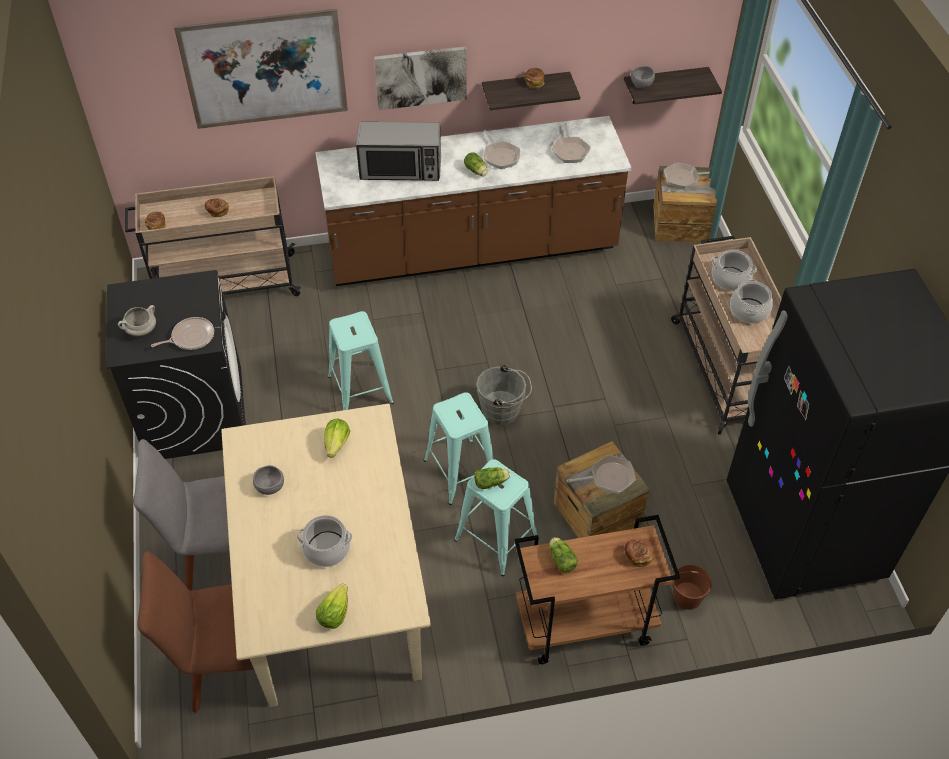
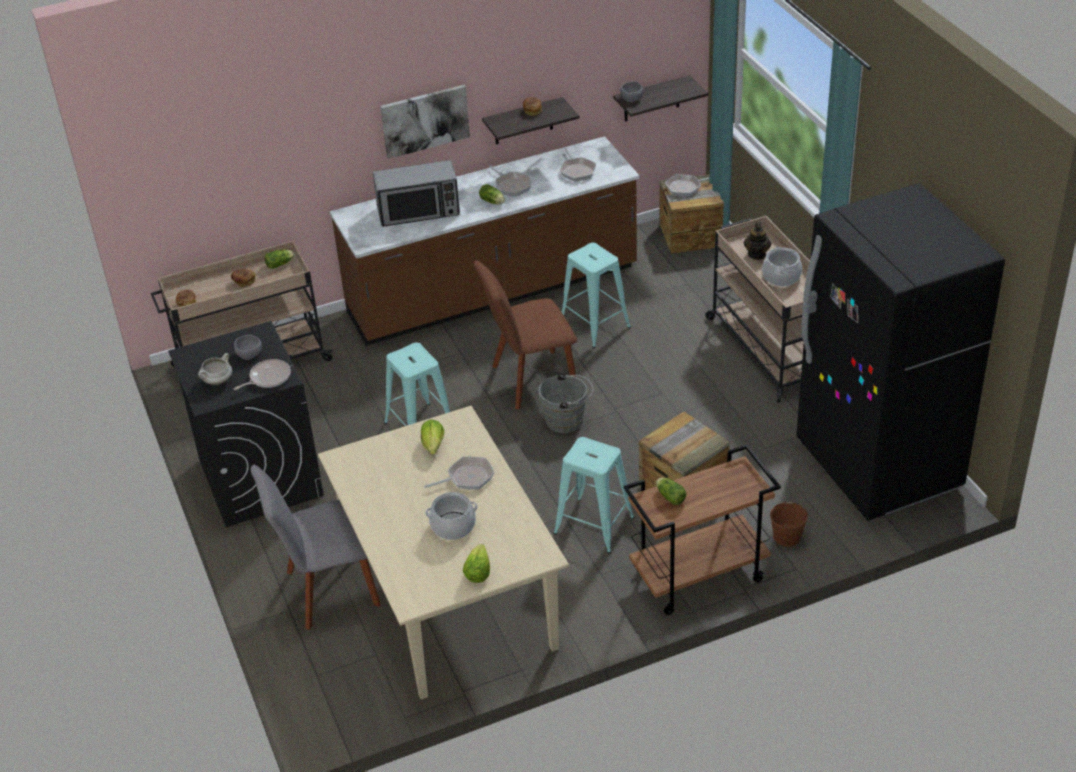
camera: 10 degrees left, 10 degrees down
brown chair [138,551,277,714] -> brown chair moved to [474,260,577,410]
picture [174,9,348,129] -> none
grey bowl [253,465,284,495] -> grey bowl moved to [234,335,262,360]
turquoise stool [424,392,493,505] -> turquoise stool moved to [562,243,631,348]
lettuce [474,467,510,489] -> lettuce moved to [265,249,294,269]
frying pan [566,455,636,494] -> frying pan moved to [424,457,494,490]
bread [624,539,653,567] -> none
cooking pot [711,250,757,291] -> teapot [744,221,771,260]

